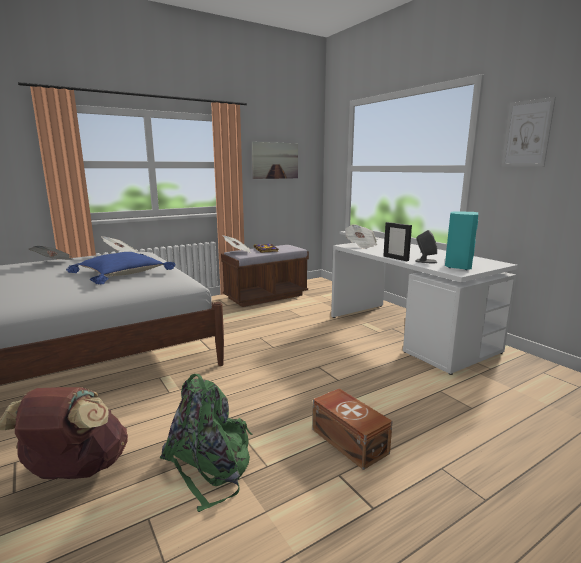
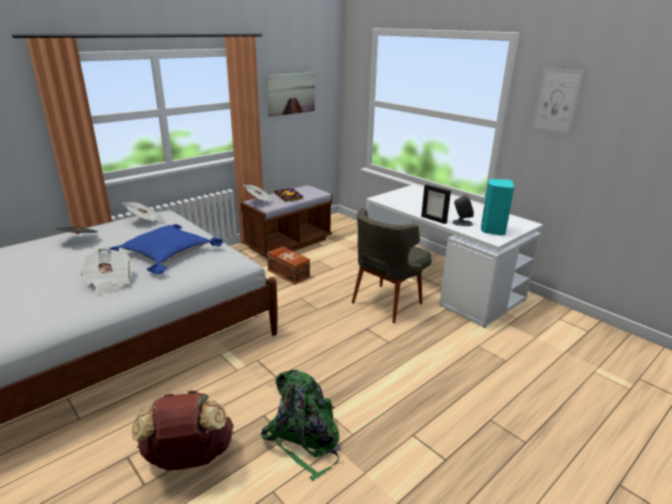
camera: 10 degrees left, 10 degrees up
brown storage box [313,388,393,470] -> brown storage box moved to [267,246,310,285]
newspaper [345,224,377,249] -> newspaper moved to [81,247,131,295]
none -> grey chair [352,208,432,323]

